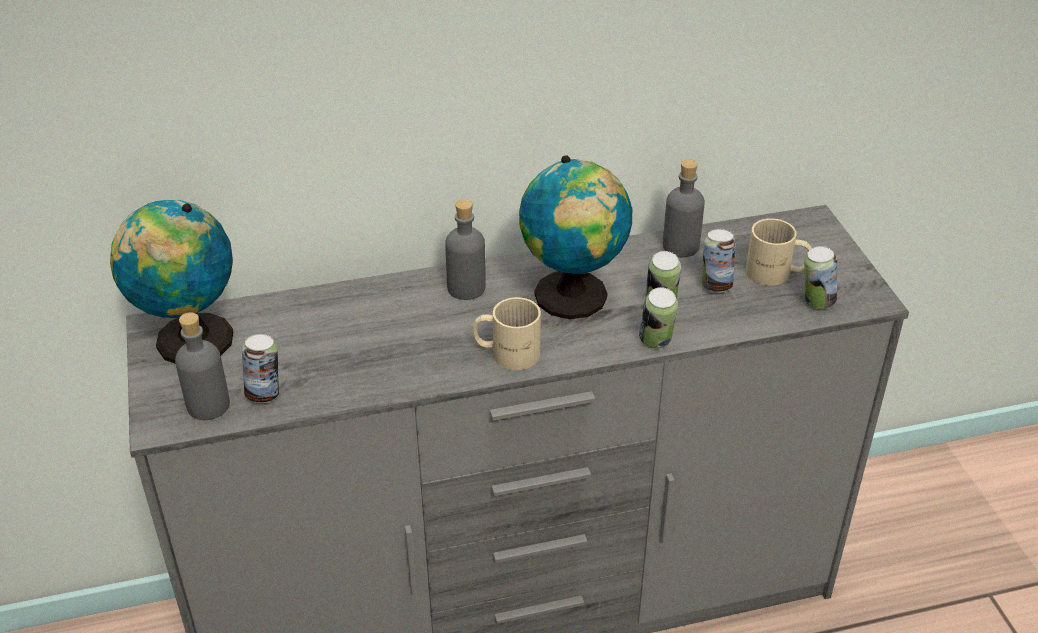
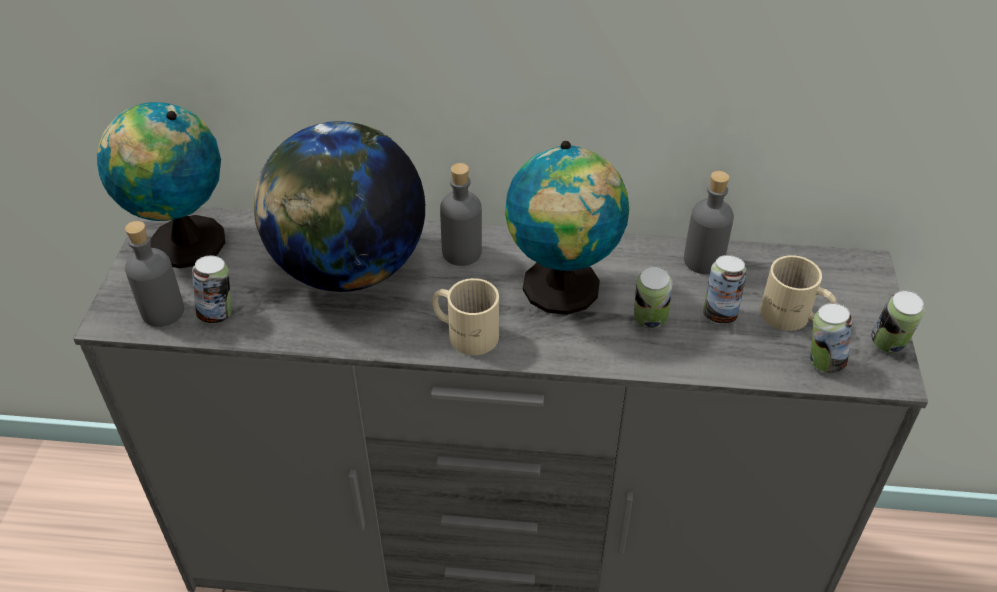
camera: 20 degrees right, 5 degrees up
can [639,287,678,348] -> can moved to [872,290,925,353]
none -> globe [254,121,425,292]

